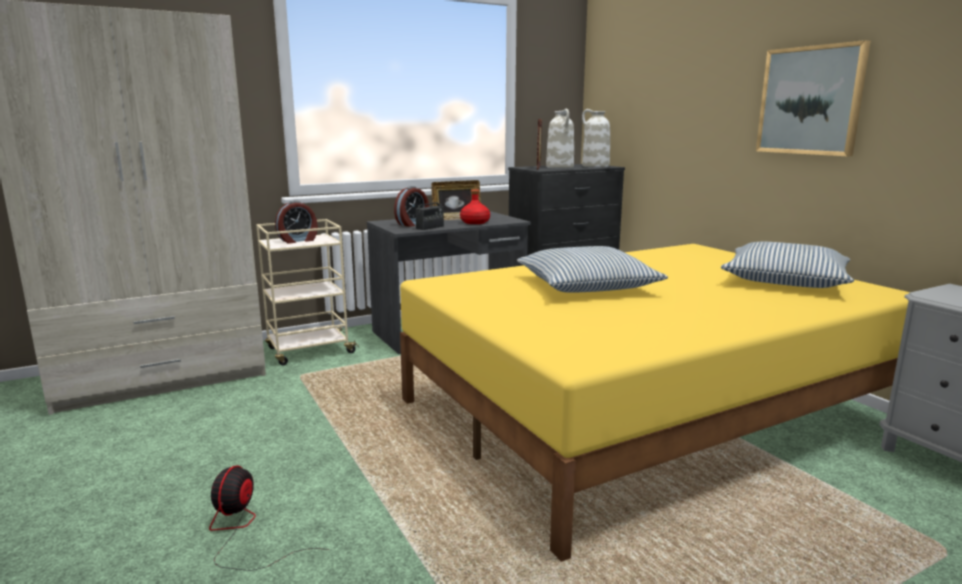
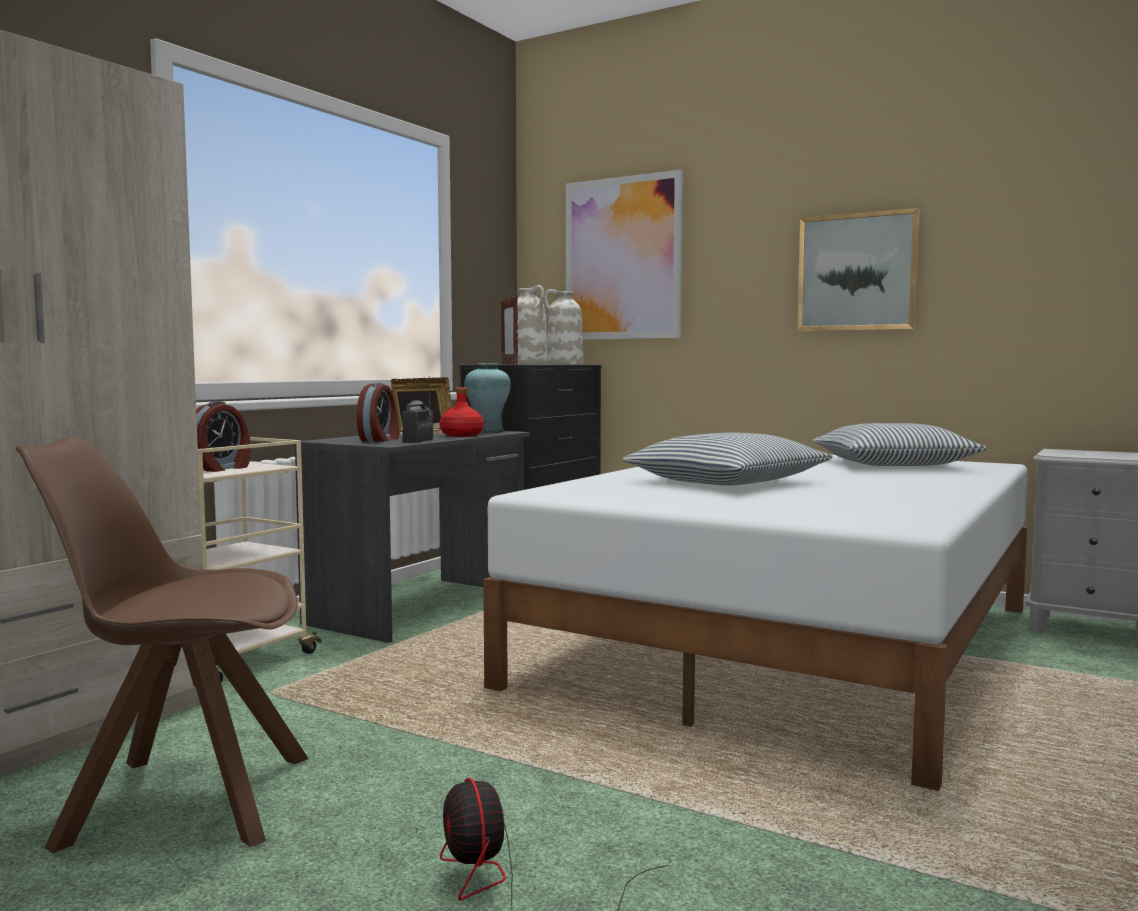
camera: 30 degrees left, 10 degrees down
yellow bed [400,244,910,562] -> white bed [483,455,1028,791]
none -> brown chair [15,437,309,853]
none -> turquoise vase [464,363,511,433]
none -> picture [566,170,684,339]

